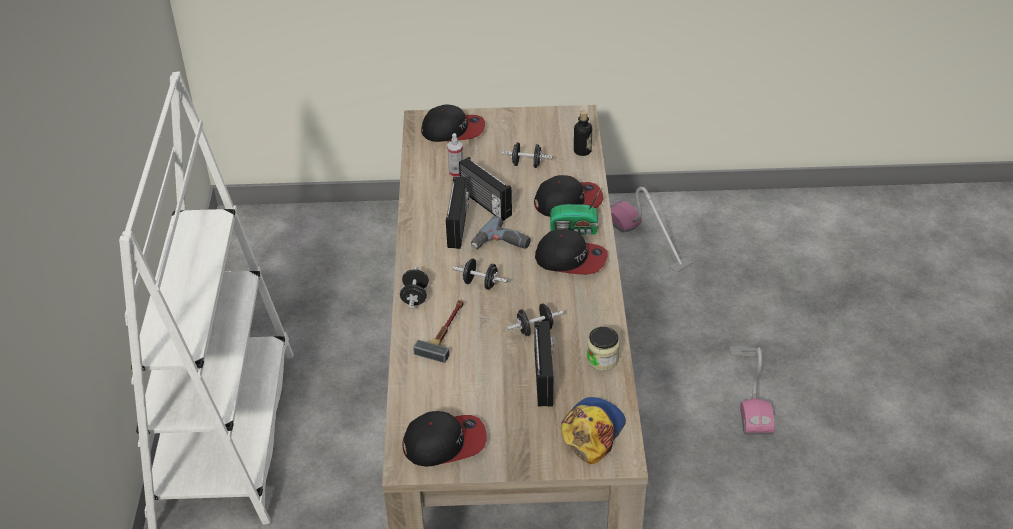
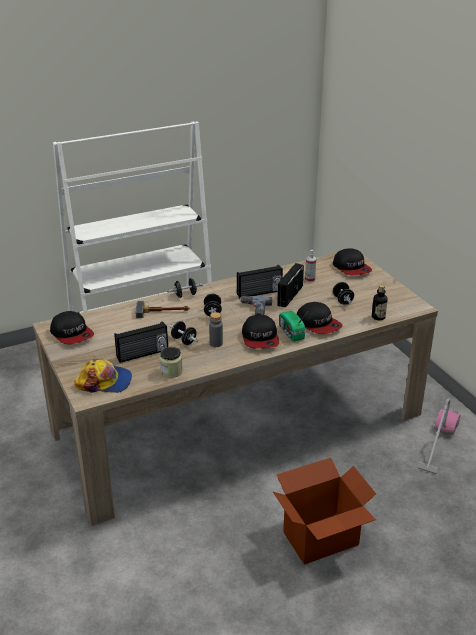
camera: 65 degrees right, 10 degrees down
vacuum cleaner [730,346,775,434] -> cardboard box [273,458,376,565]
none -> grey bottle [209,312,223,347]

